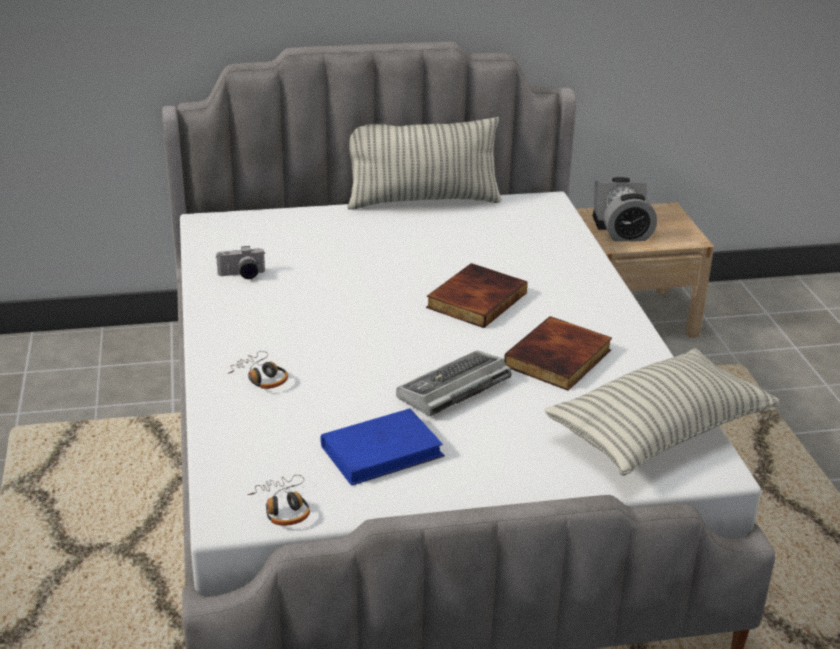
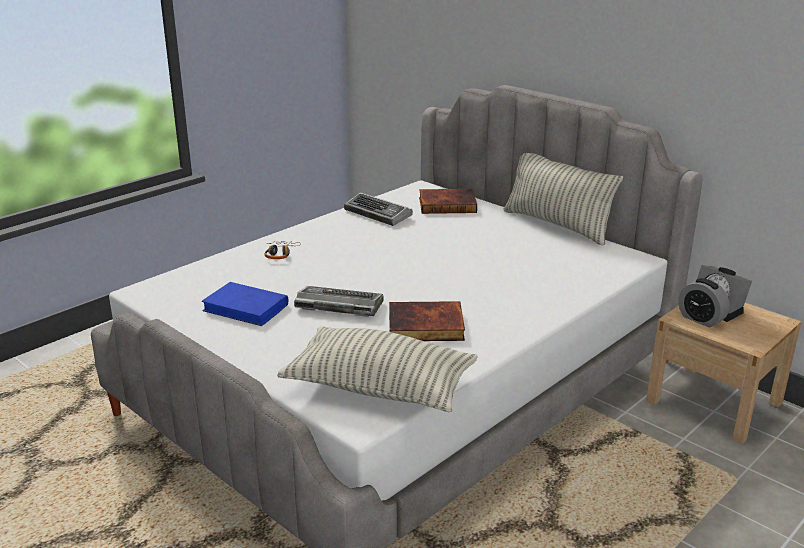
camera: 55 degrees right, 5 degrees down
camera [216,246,265,279] -> keyboard [344,192,413,226]
headphones [247,475,310,526] -> none
book [426,263,527,328] -> book moved to [419,189,477,214]

